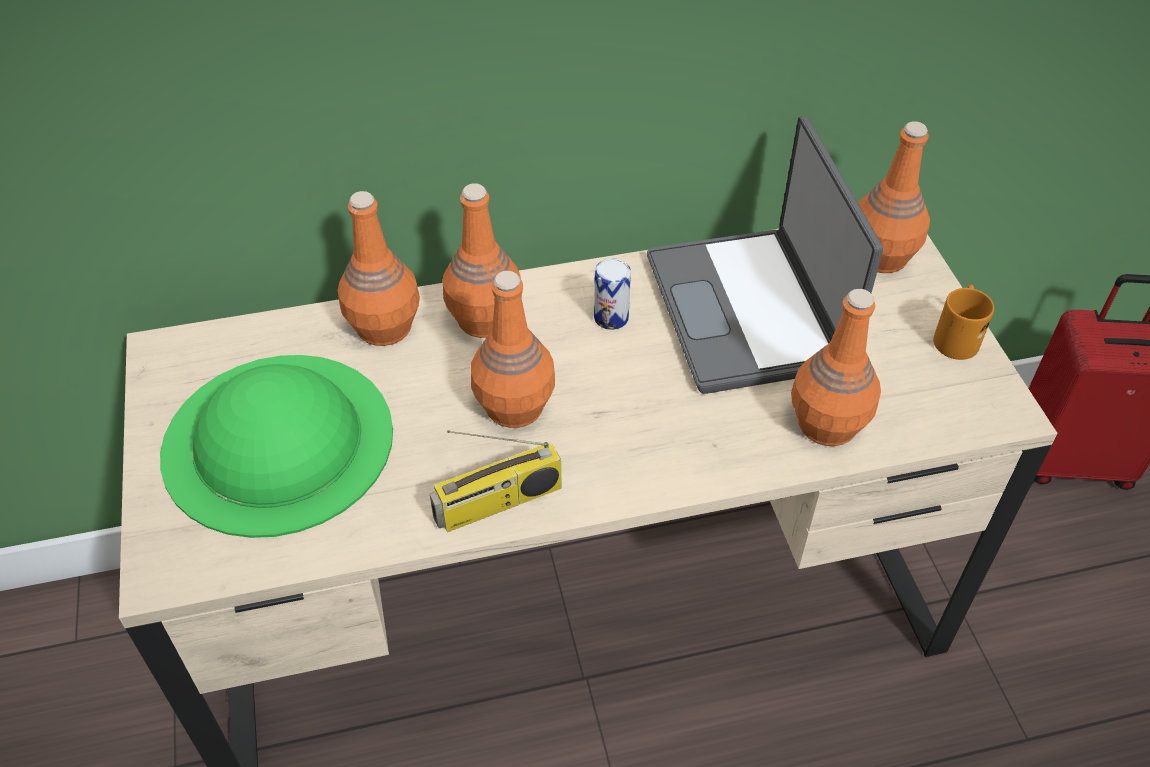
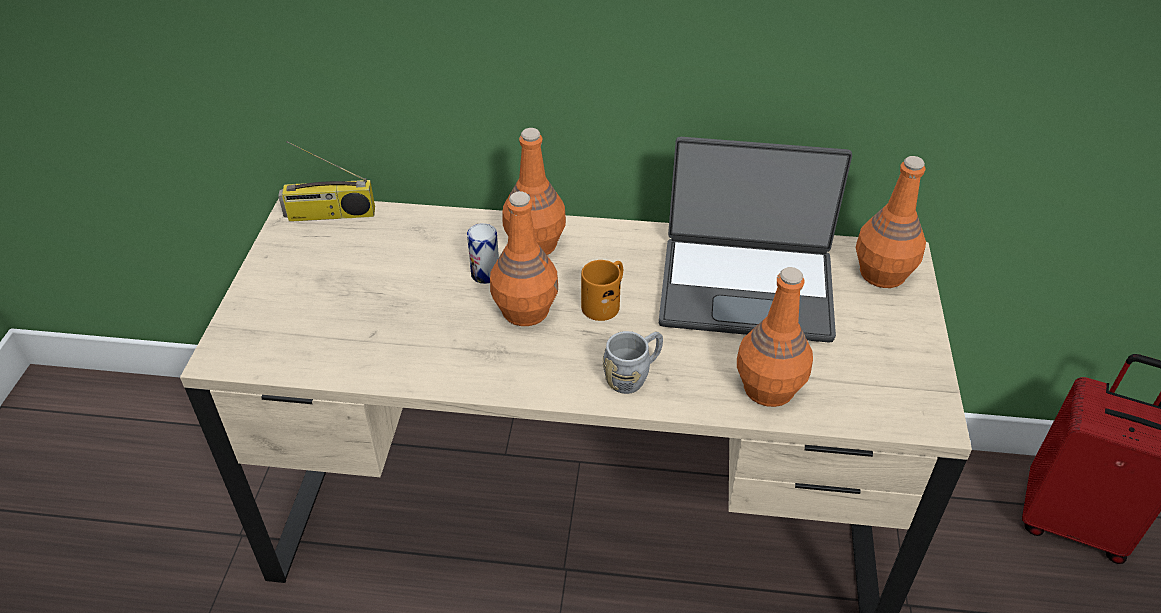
camera: 20 degrees right, 5 degrees down
green hat [160,355,393,538] -> none
orange bottle [338,191,420,346] -> none
radio [430,430,562,532] -> radio moved to [278,141,375,222]
can [594,258,631,330] -> can moved to [467,223,499,284]
laptop [647,116,883,394] -> laptop turned 90 degrees counterclockwise [659,137,852,343]
orange mug [933,285,994,360] -> orange mug moved to [581,260,623,321]
none -> grey mug [603,331,663,394]

